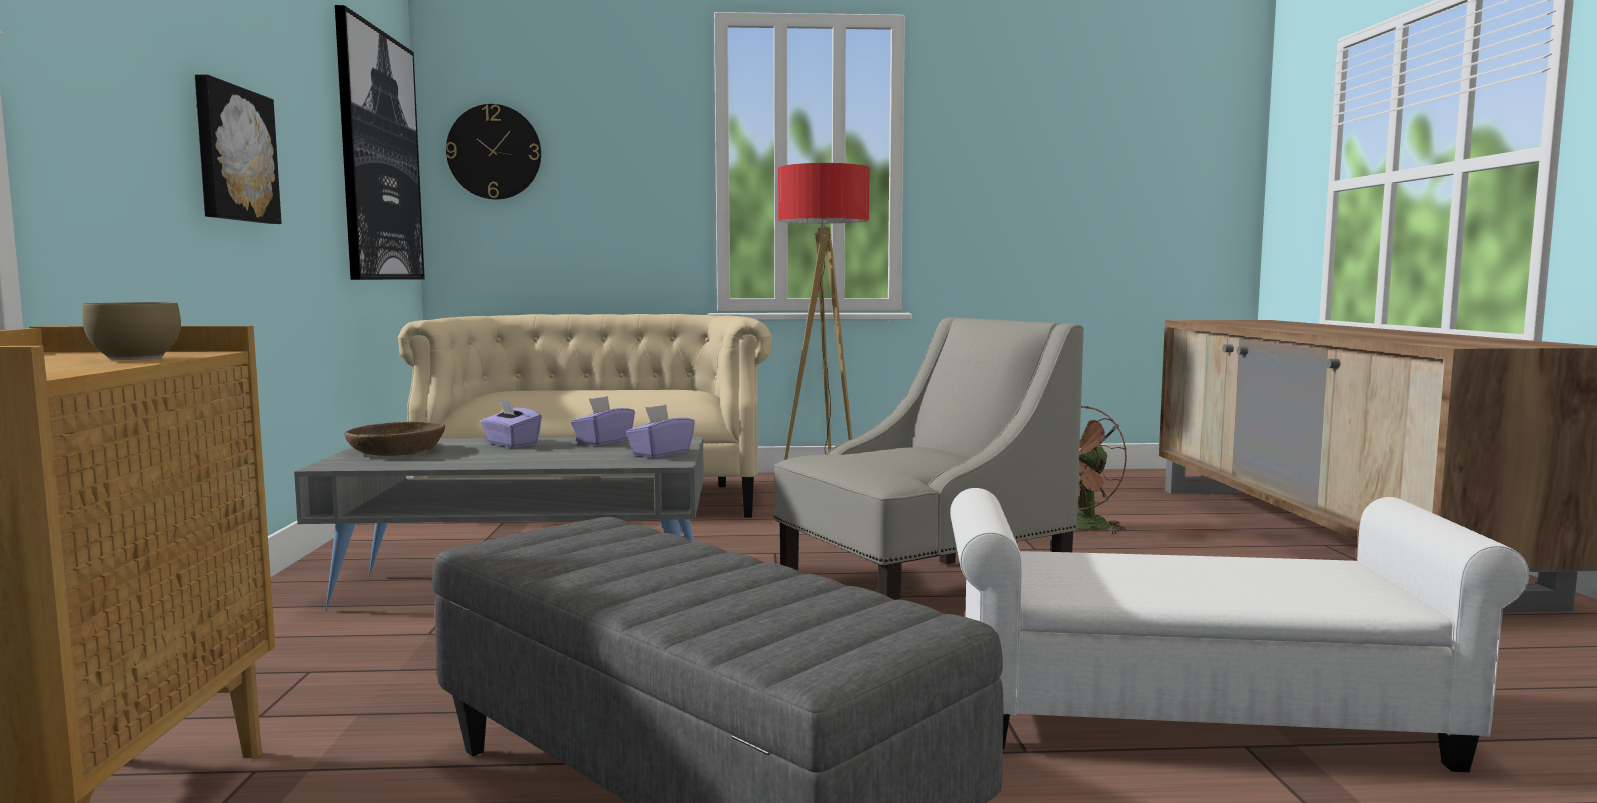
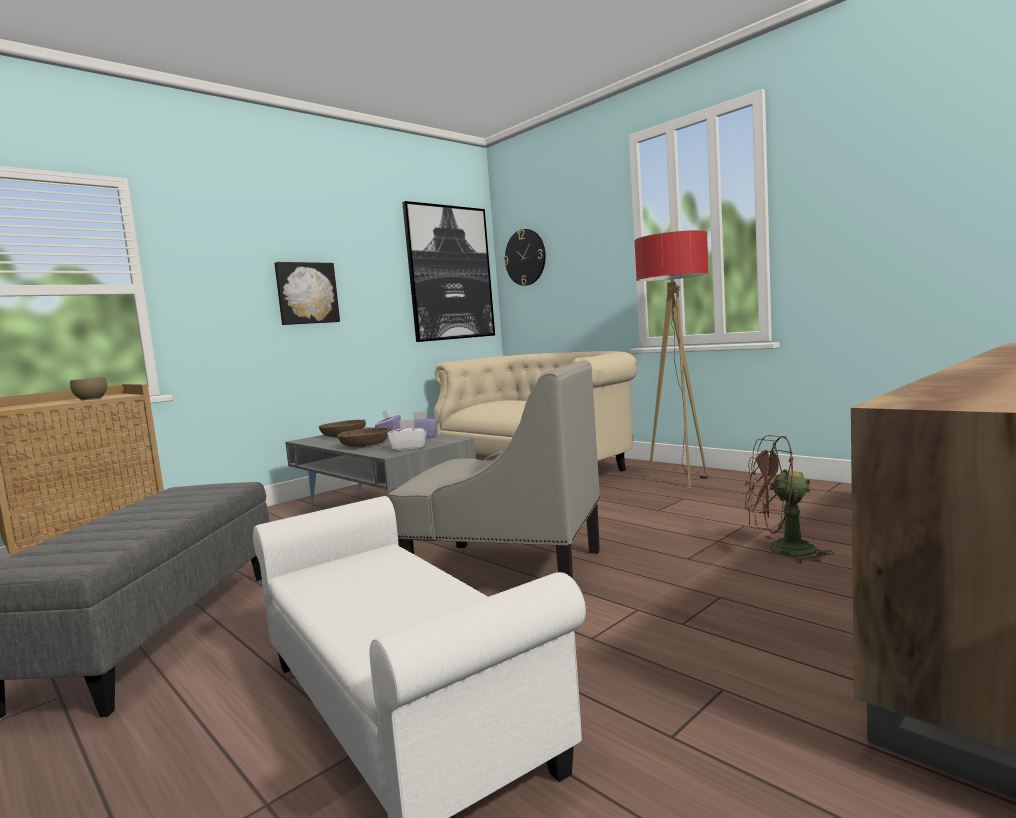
camera: 50 degrees right, 0 degrees up
purple tissue box [626,405,695,458] -> white tissue box [387,419,427,451]
none -> brown bowl [337,427,391,447]

